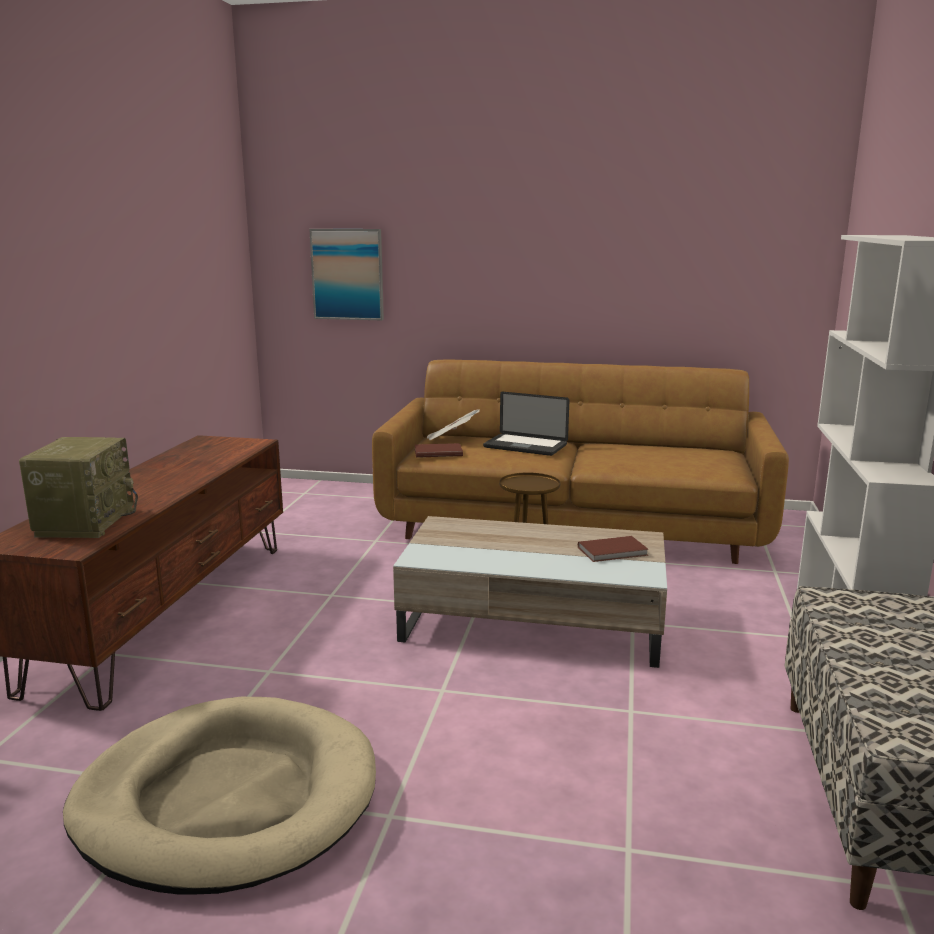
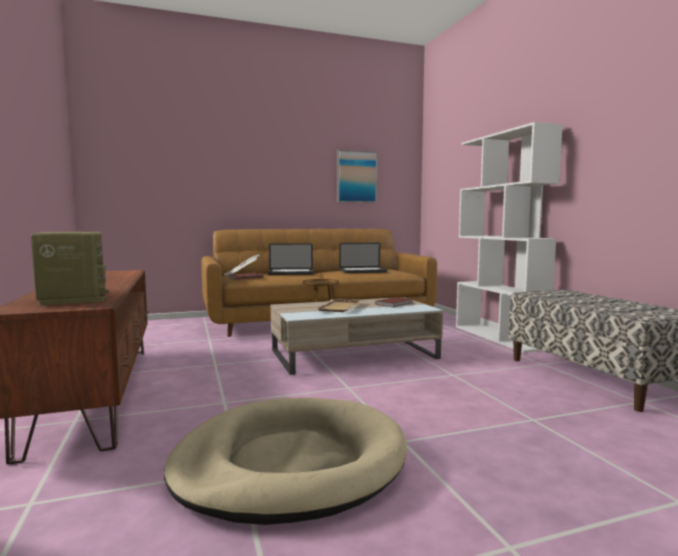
camera: 30 degrees left, 10 degrees down
picture [309,229,384,320] -> picture moved to [337,150,377,203]
none -> beige tray [314,299,364,312]
none -> laptop [339,243,387,273]

